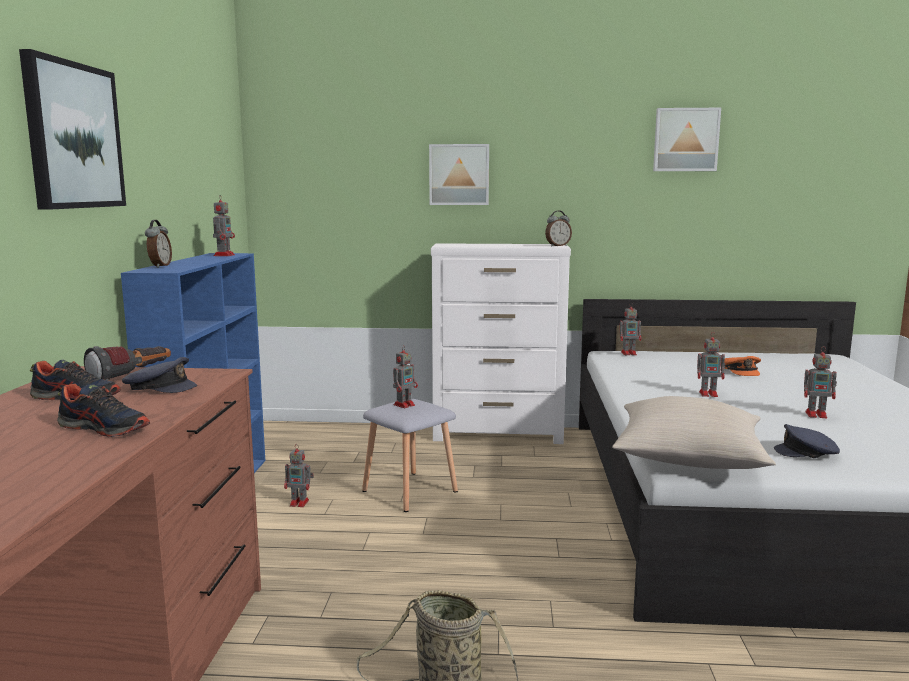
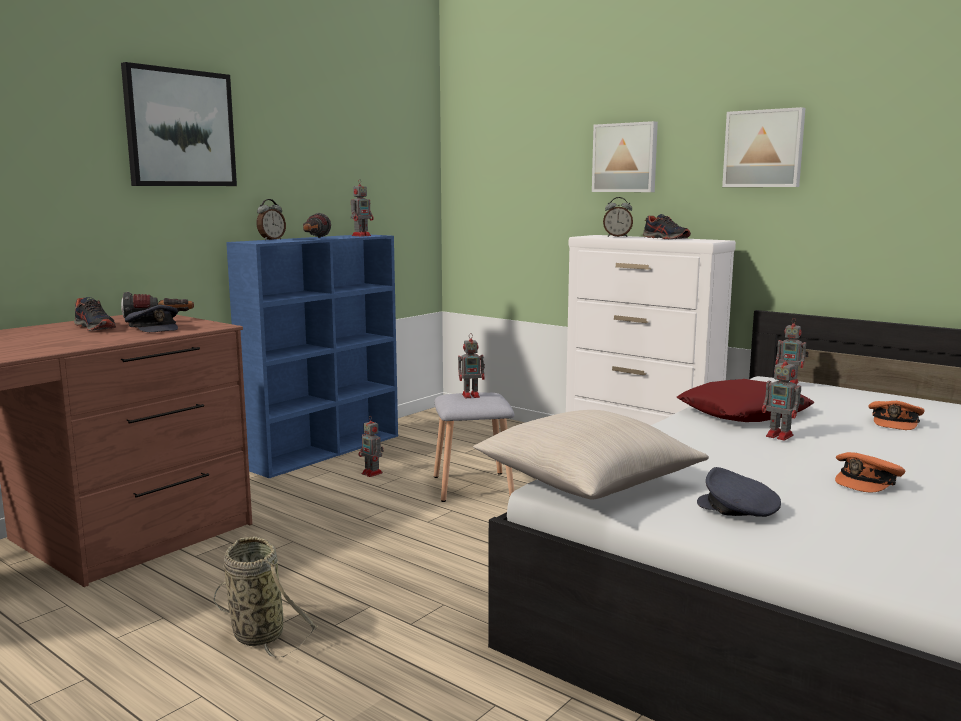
camera: 35 degrees right, 0 degrees up
shoe [57,384,150,437] -> shoe moved to [643,214,691,239]
alarm clock [545,210,572,247] -> alarm clock moved to [603,197,633,237]
picture [653,108,721,171] -> picture moved to [722,107,805,187]
toy robot [804,346,837,418] -> orange cap [835,452,906,493]
none -> flashlight [303,213,331,238]
none -> red pillow [677,379,814,422]

